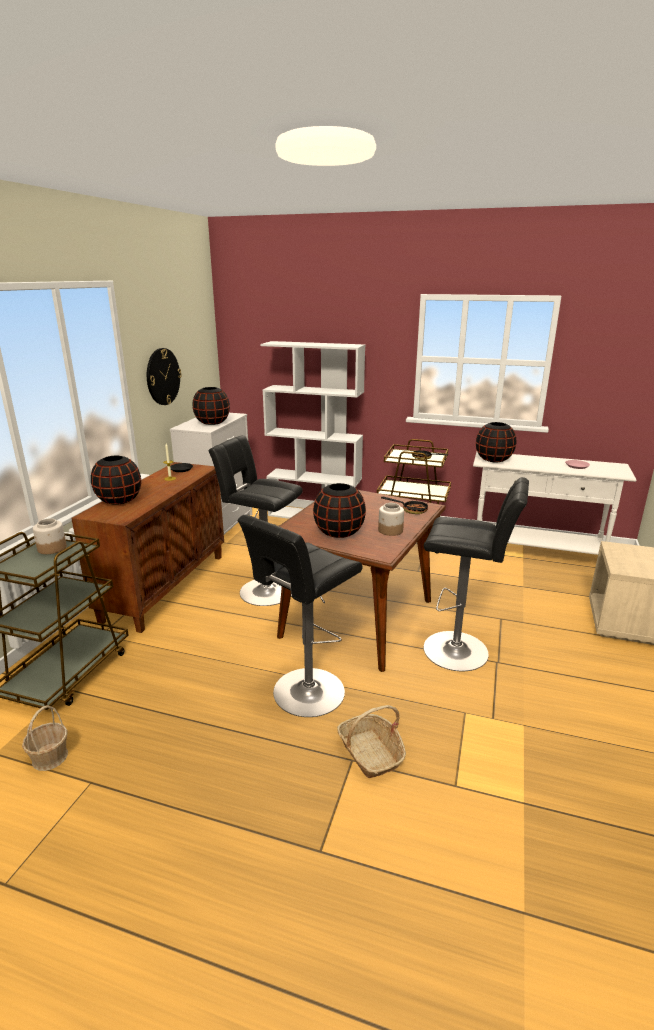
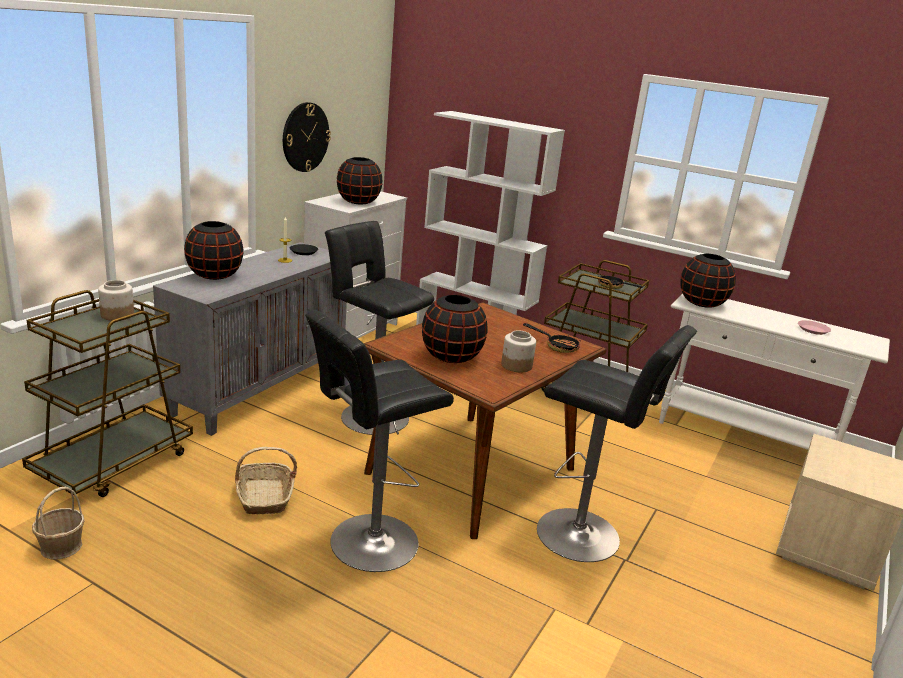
camera: 10 degrees right, 0 degrees up
brown cabinet [71,462,224,633] -> grey cabinet [153,242,347,436]
basket [337,705,406,778] -> basket moved to [235,447,297,515]

